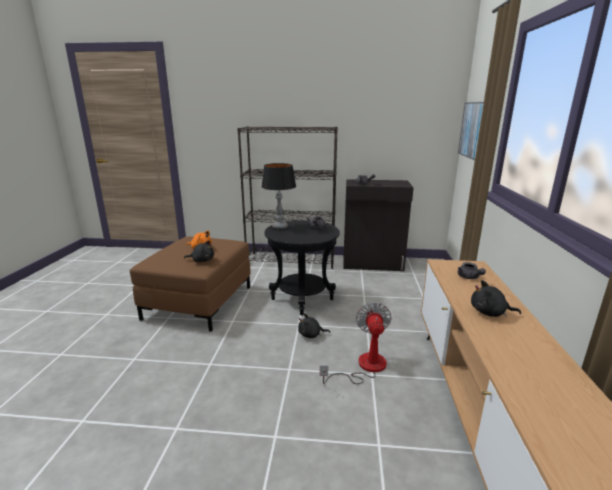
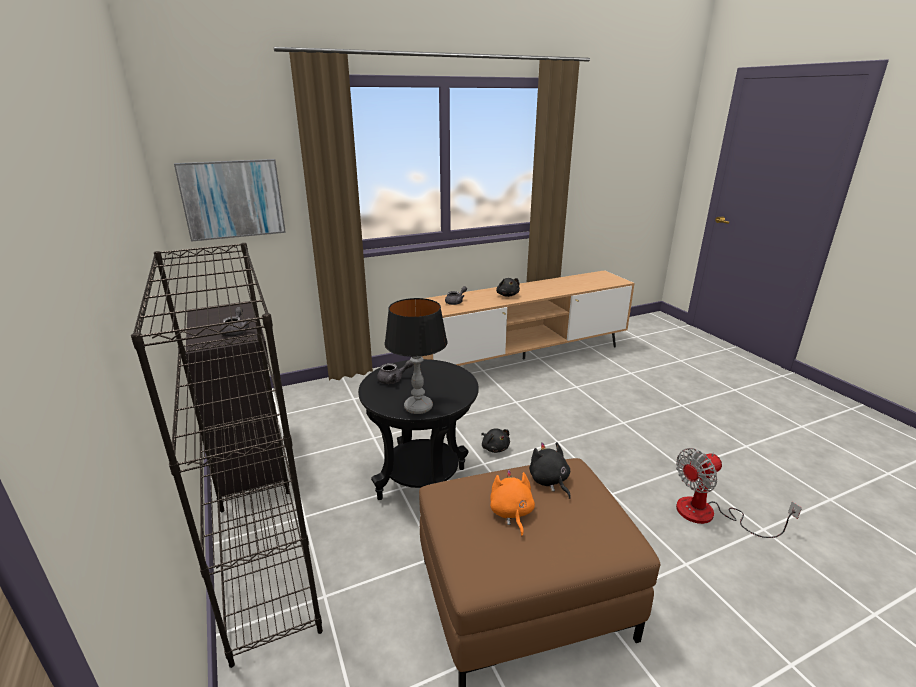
camera: 120 degrees left, 5 degrees up
fan [320,302,392,384] -> fan moved to [676,448,802,538]

